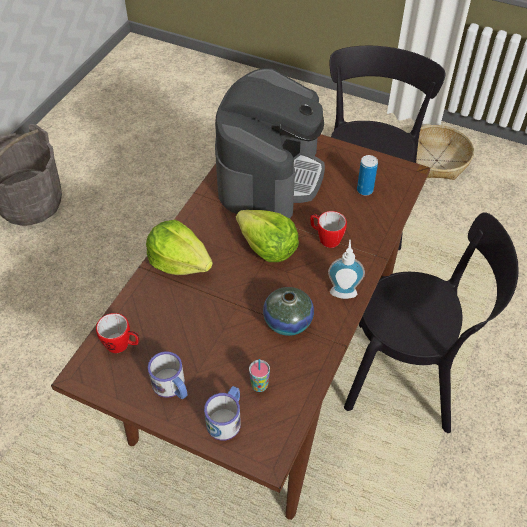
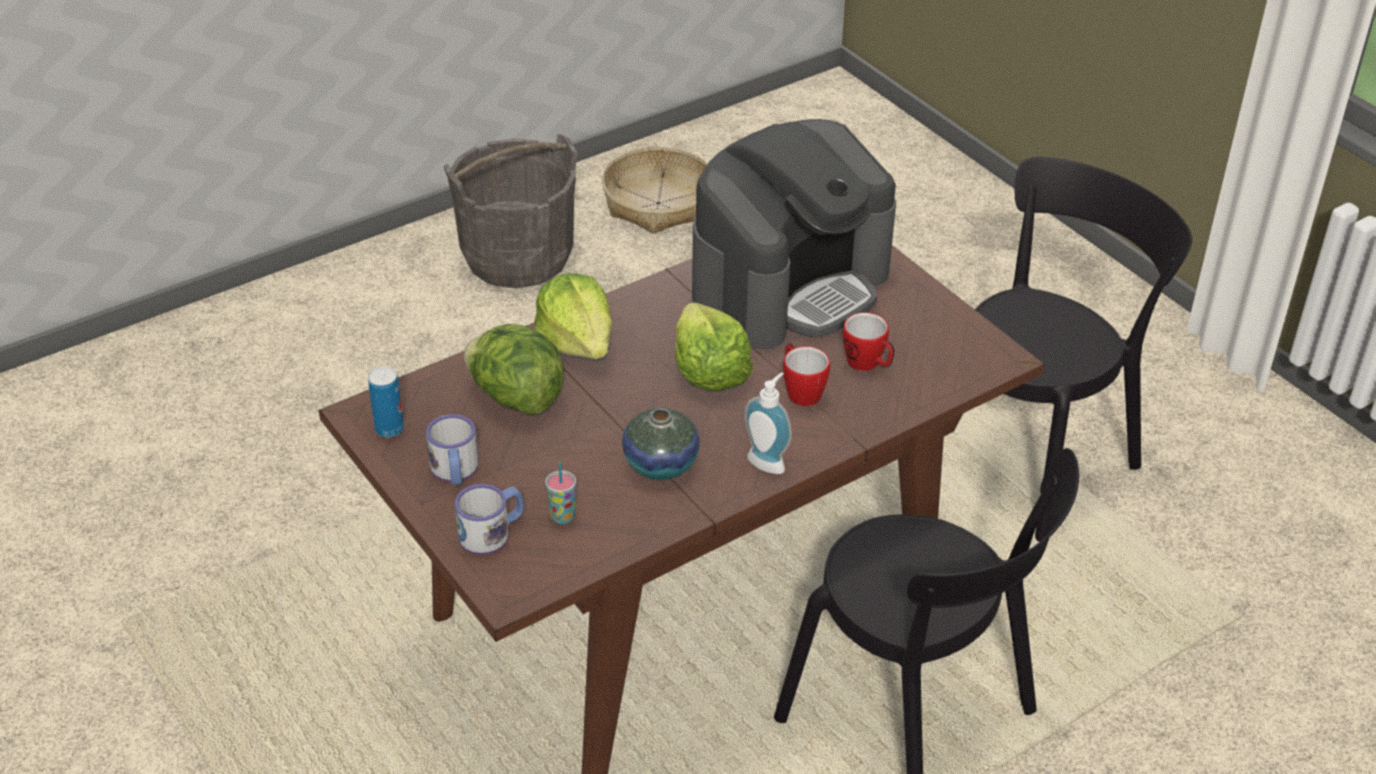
camera: 30 degrees right, 10 degrees down
mug [96,313,139,353] -> mug moved to [843,312,895,371]
can [357,155,378,195] -> can moved to [368,366,404,437]
basket [416,125,474,180] -> basket moved to [602,147,708,234]
none -> lettuce [464,324,564,415]

